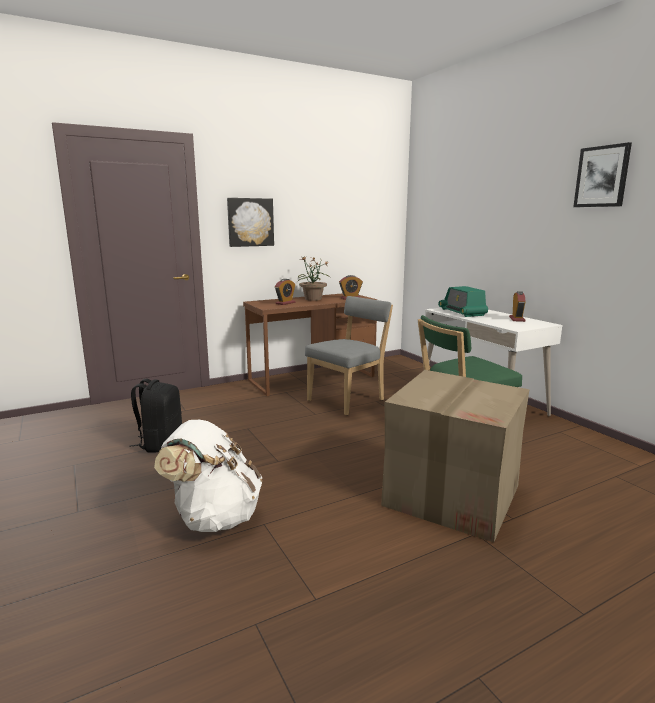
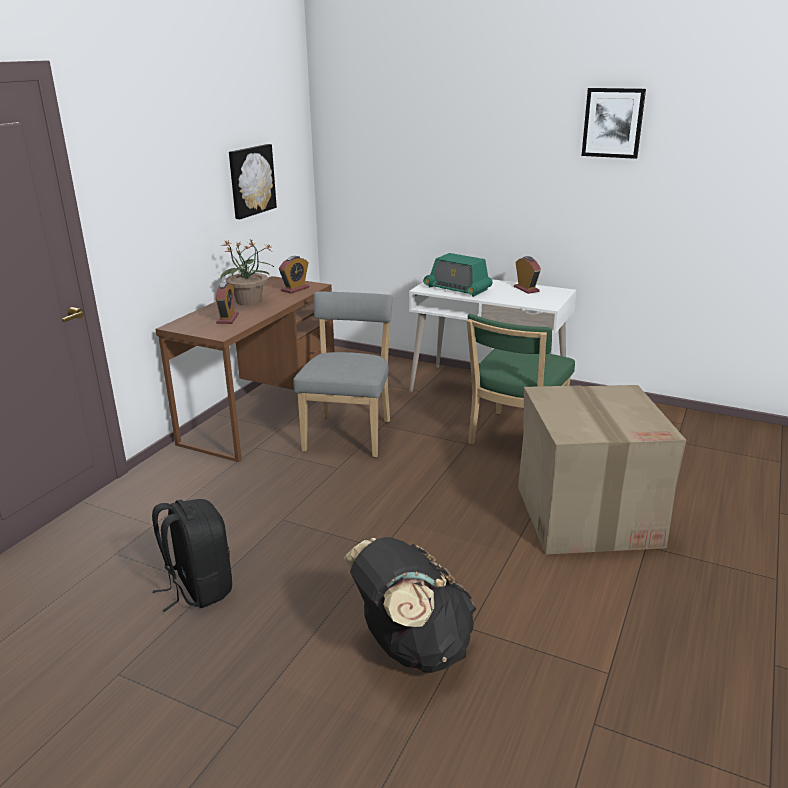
camera: 35 degrees left, 10 degrees up
white backpack [154,419,262,532] -> black backpack [344,537,476,673]
picture [227,198,274,247] -> picture moved to [229,144,277,219]

